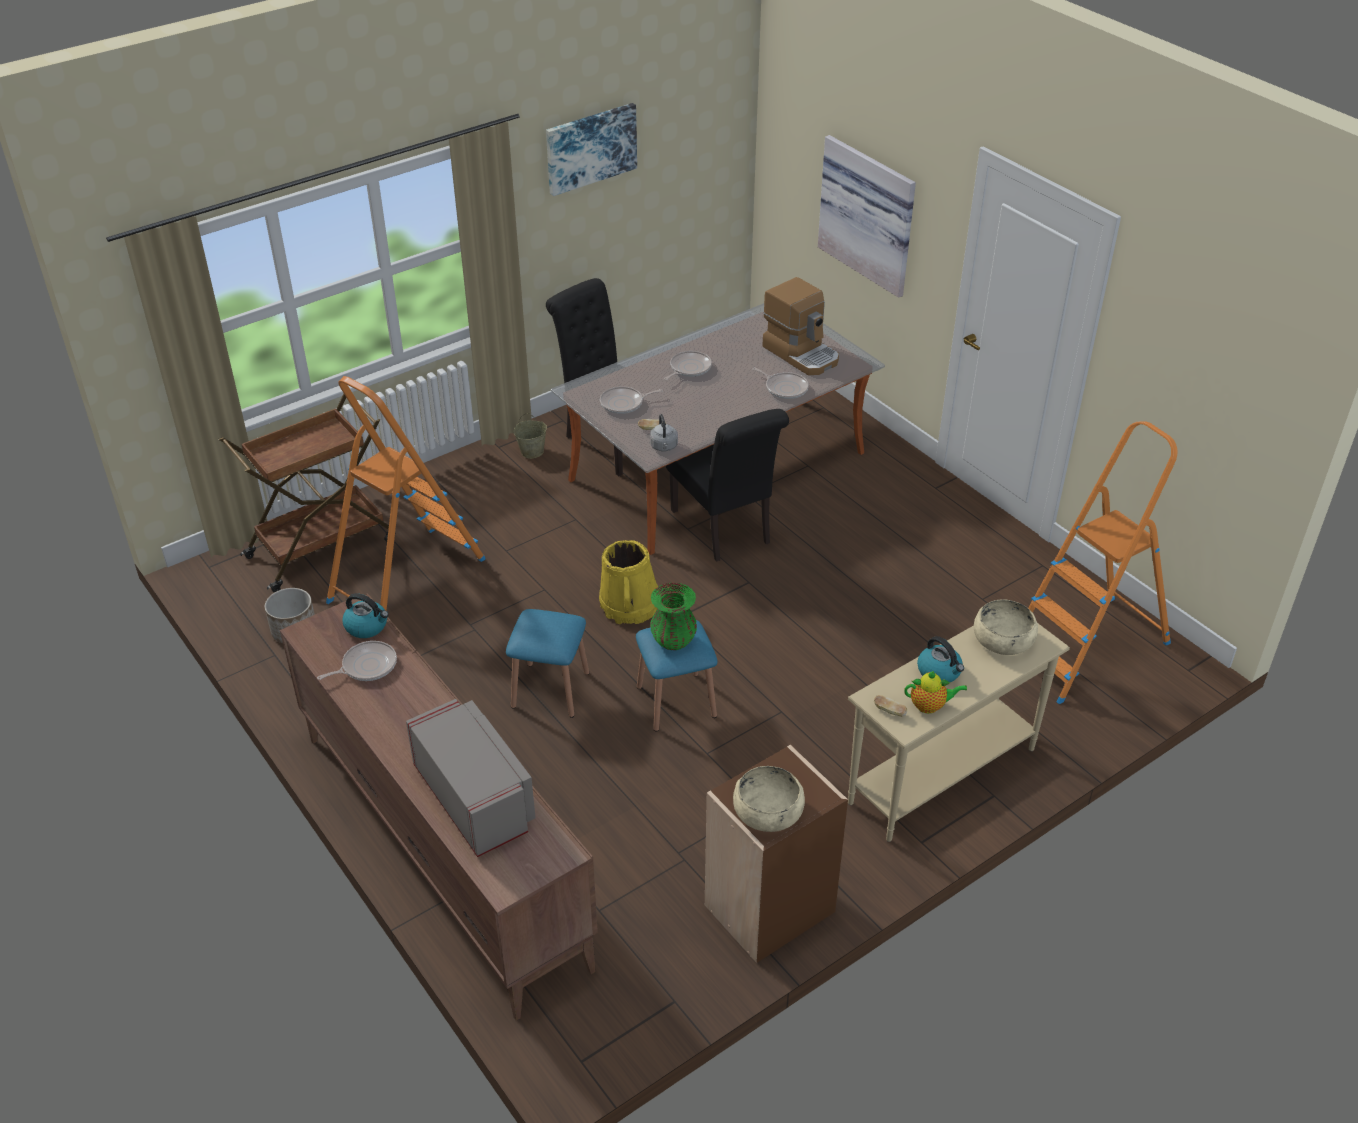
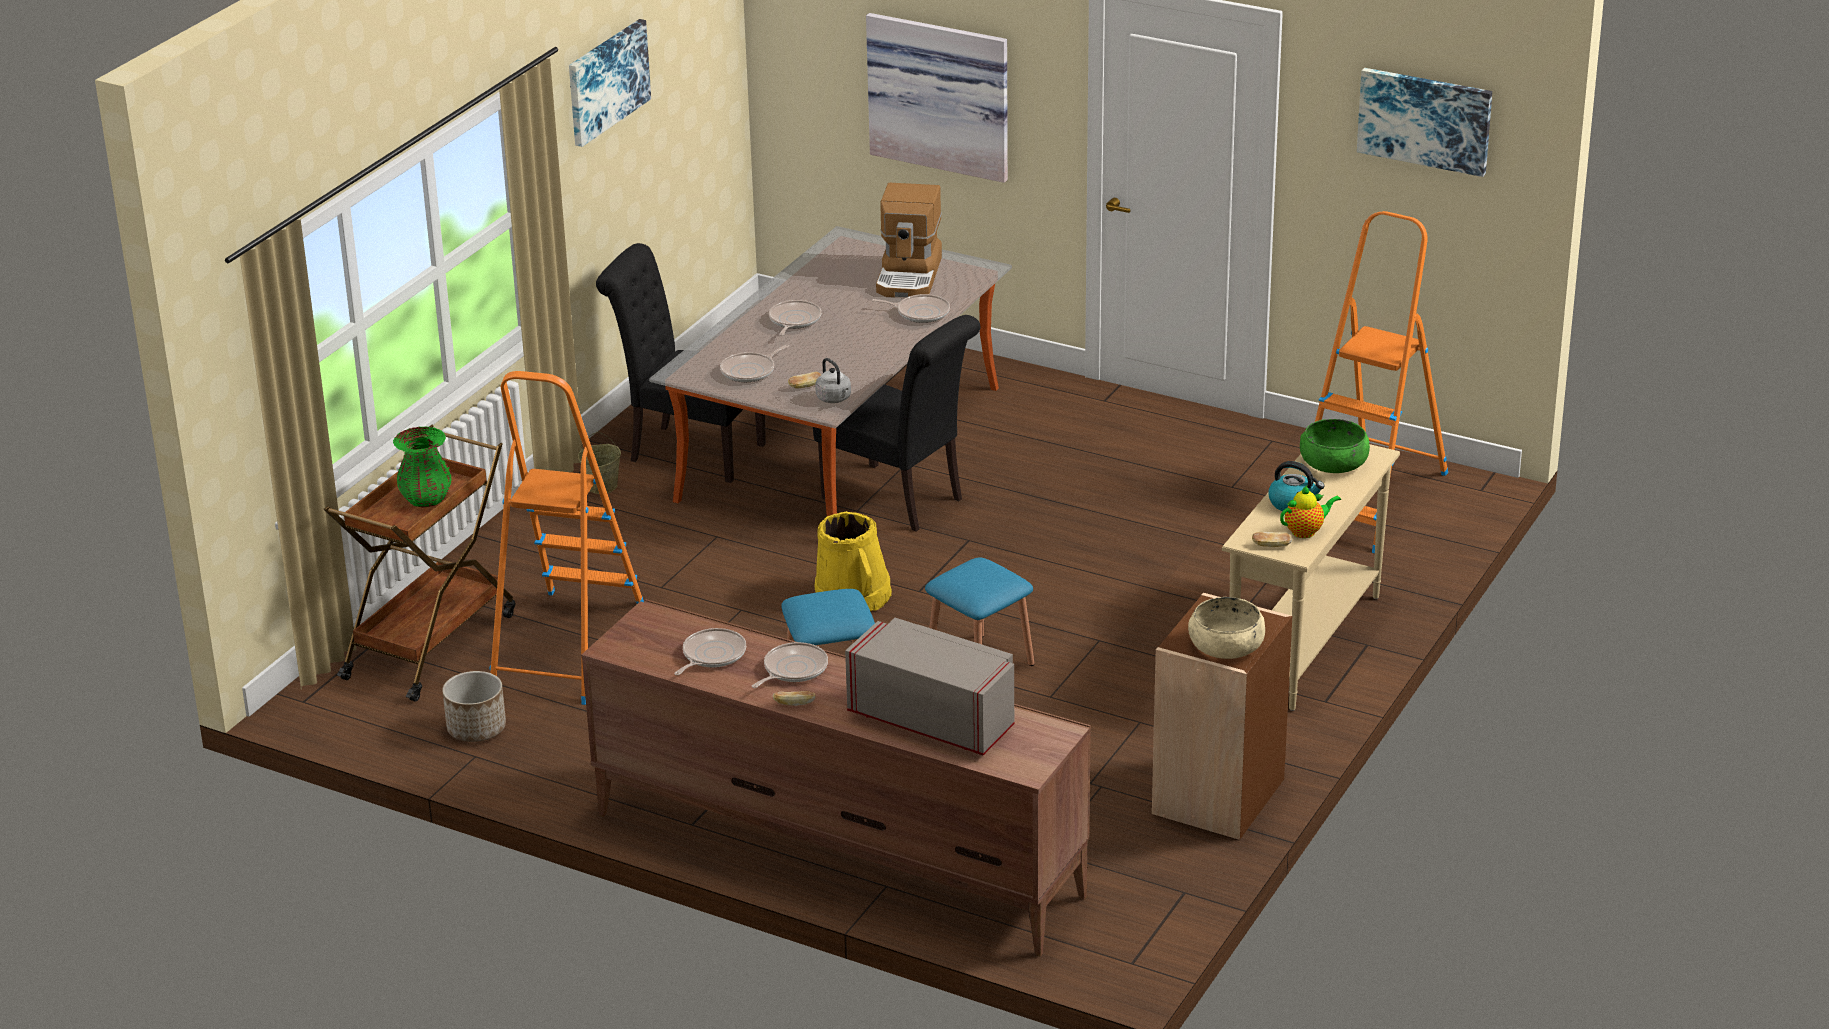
camera: 25 degrees left, 10 degrees down
kettle [342,593,389,638] -> none
green vase [651,582,697,650] -> green vase moved to [393,426,452,508]
coffee machine [762,277,839,375] -> coffee machine turned 75 degrees clockwise [876,183,942,297]
beige bowl [974,599,1038,655] -> green bowl [1300,419,1370,473]
none -> frying pan [752,642,828,688]
none -> bread [772,691,816,706]
none -> picture [1357,68,1492,177]

